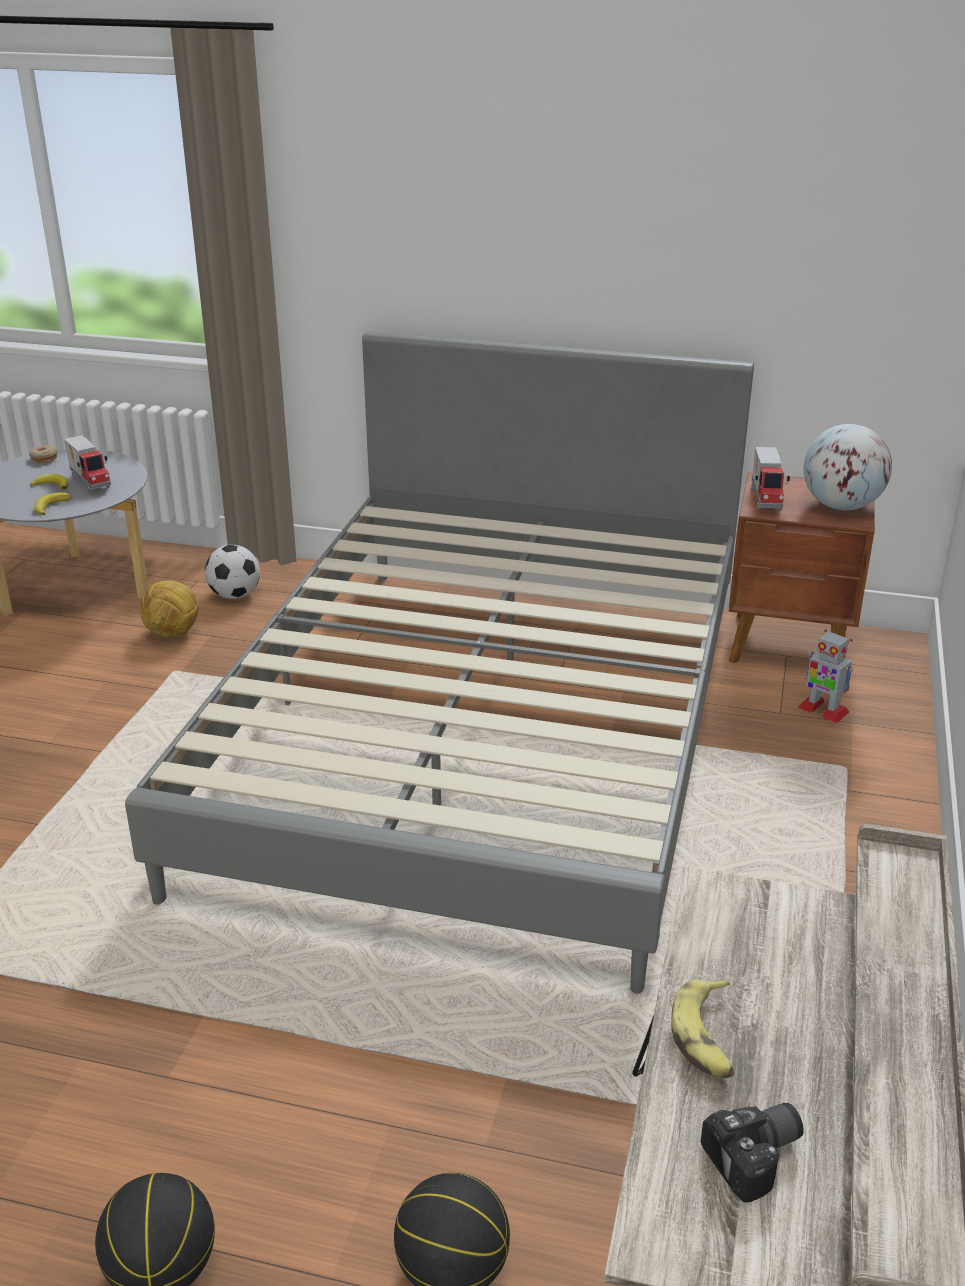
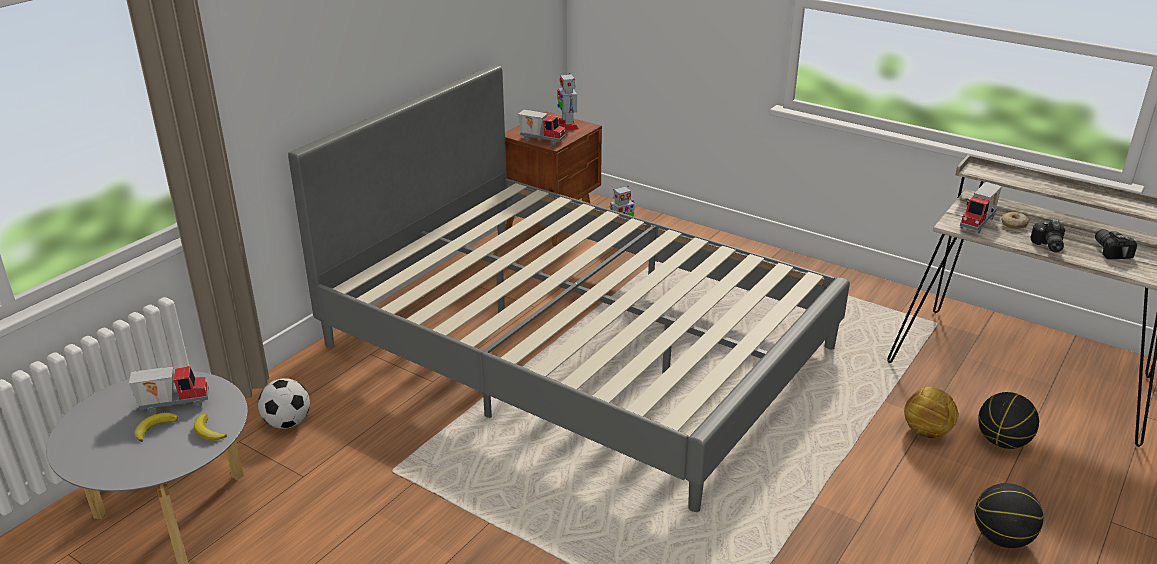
camera: 70 degrees left, 0 degrees up
donut [29,446,58,463] -> donut moved to [1001,212,1030,229]
football [140,581,198,637] -> football moved to [904,387,959,438]
banana [671,979,734,1078] -> camera [1030,219,1065,252]
globe [804,424,892,510] -> toy robot [557,73,579,131]
none -> toy truck [960,182,1002,233]

